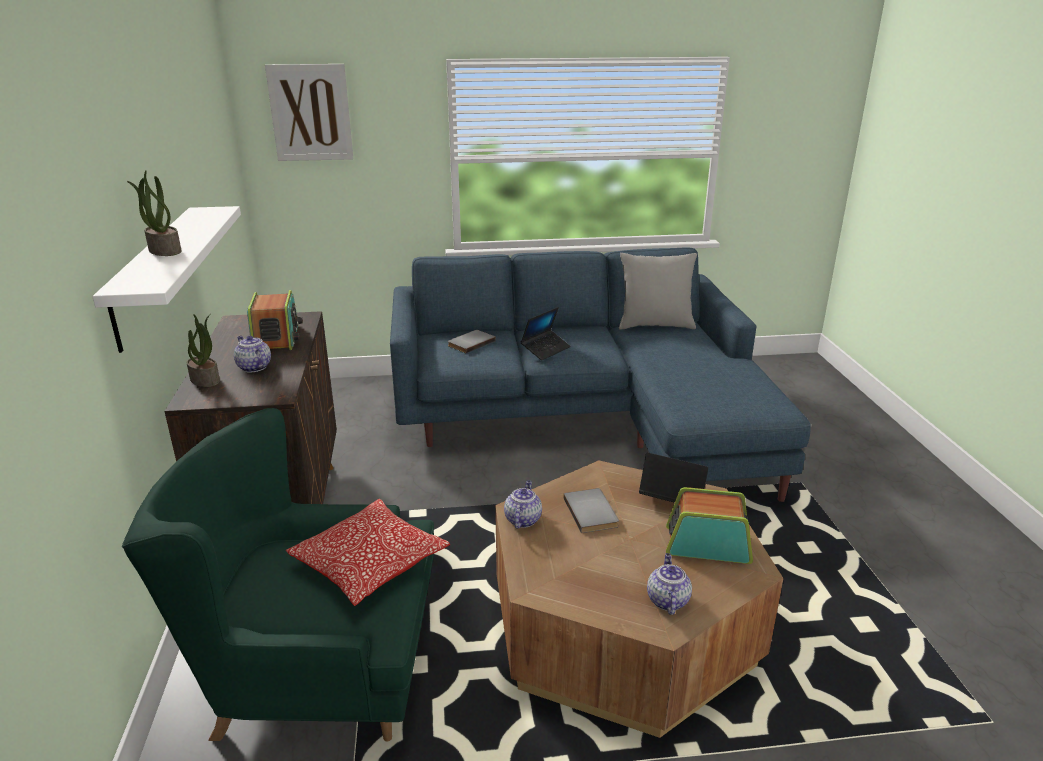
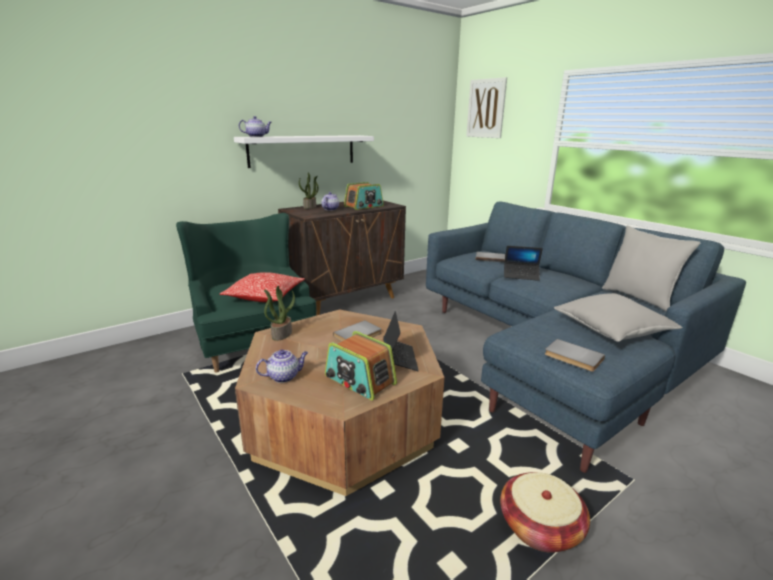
camera: 60 degrees right, 5 degrees down
potted plant [127,170,182,256] -> potted plant moved to [264,286,295,341]
teapot [504,480,542,529] -> teapot moved to [239,116,272,137]
radio [666,487,753,564] -> radio turned 150 degrees clockwise [325,331,397,400]
none -> basket [500,472,590,553]
none -> grey book [545,339,605,372]
none -> grey pillow [554,293,683,342]

